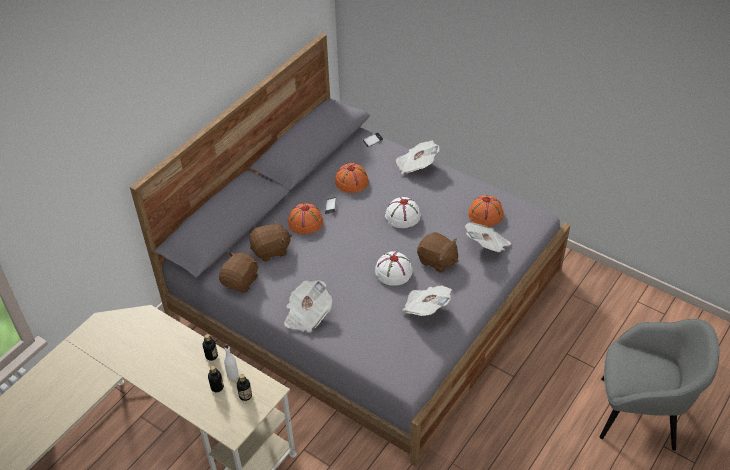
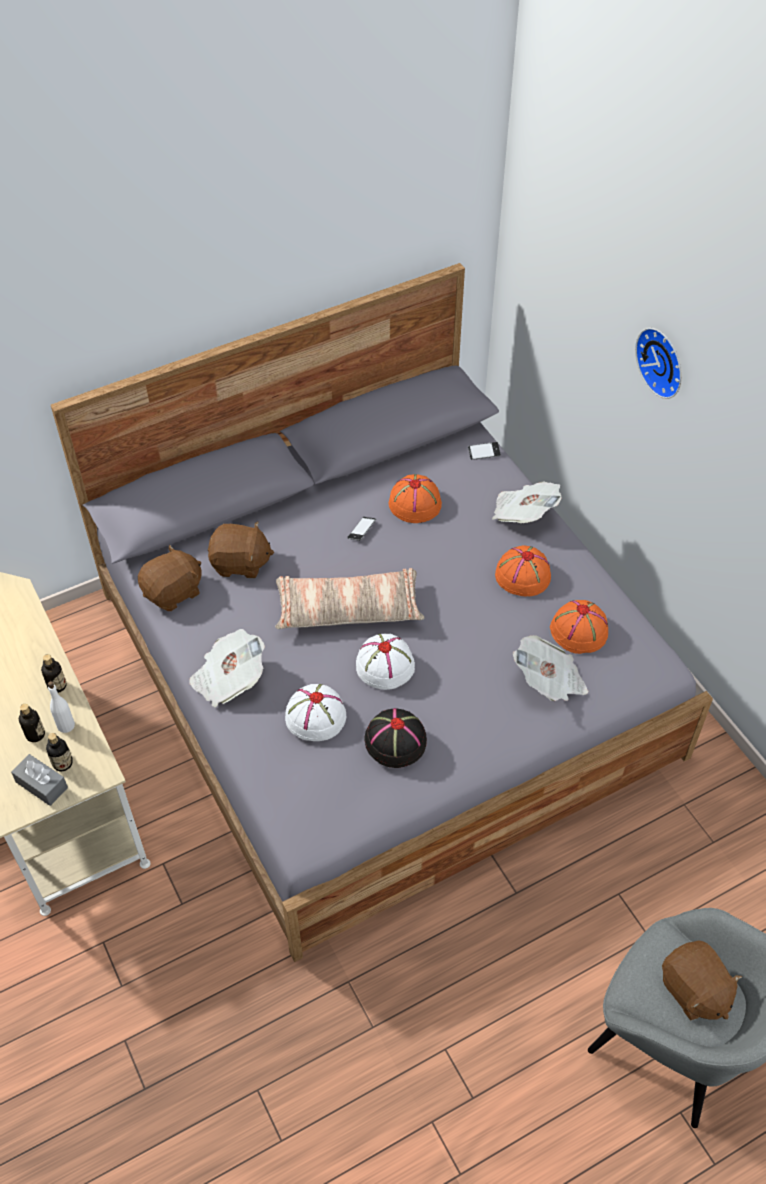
camera: 25 degrees right, 5 degrees up
orange hat [288,203,323,234] -> orange hat moved to [495,545,551,597]
white hat [385,197,420,228] -> white hat moved to [285,684,346,741]
newspaper [402,285,452,316] -> black hat [364,708,427,768]
brown plush toy [417,232,459,273] -> brown plush toy moved to [662,940,742,1020]
none -> grey tissue box [11,754,68,806]
none -> pillow [275,568,425,629]
none -> wall clock [635,328,682,399]

